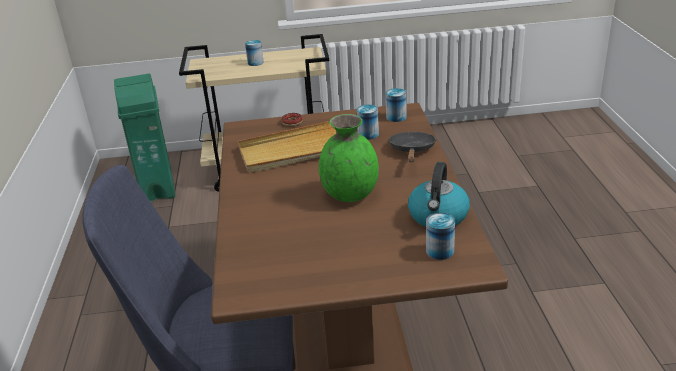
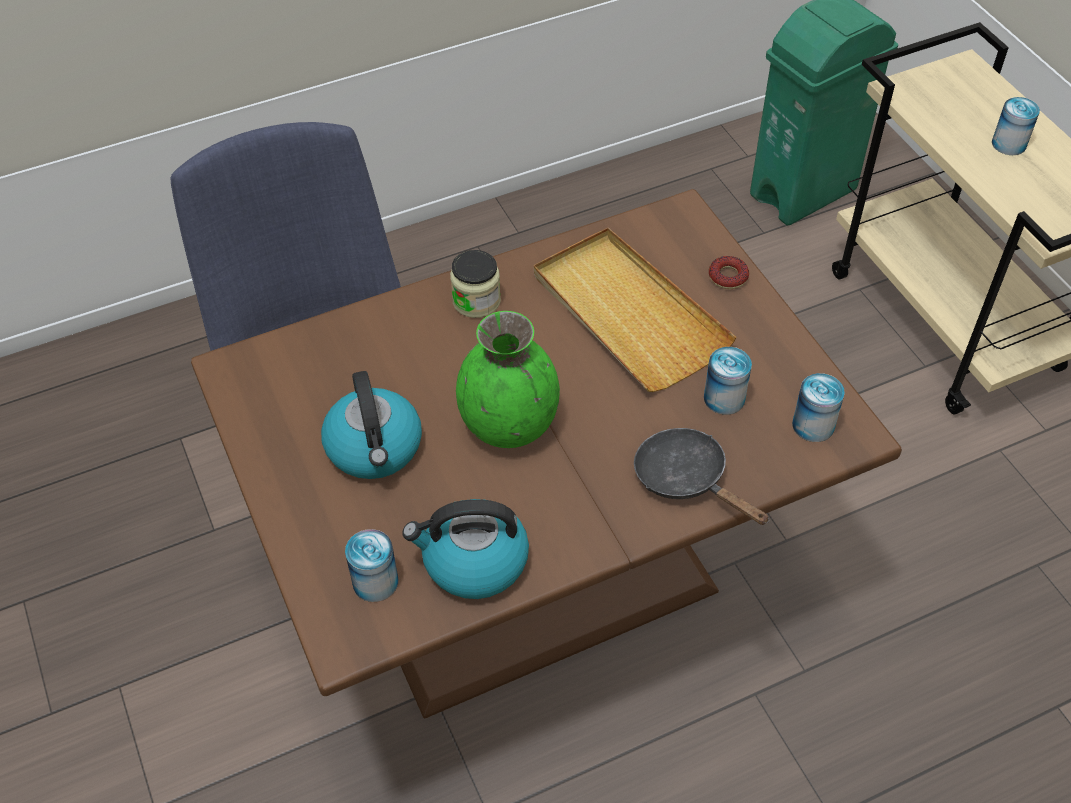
camera: 70 degrees right, 20 degrees up
black frying pan [388,132,437,162] -> black frying pan turned 120 degrees counterclockwise [634,428,769,525]
none -> kettle [321,371,422,479]
none -> jar [450,250,501,318]

